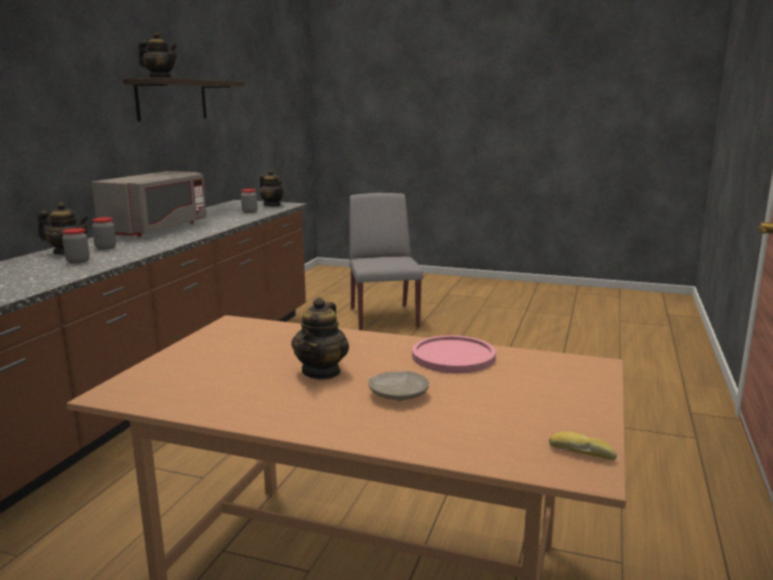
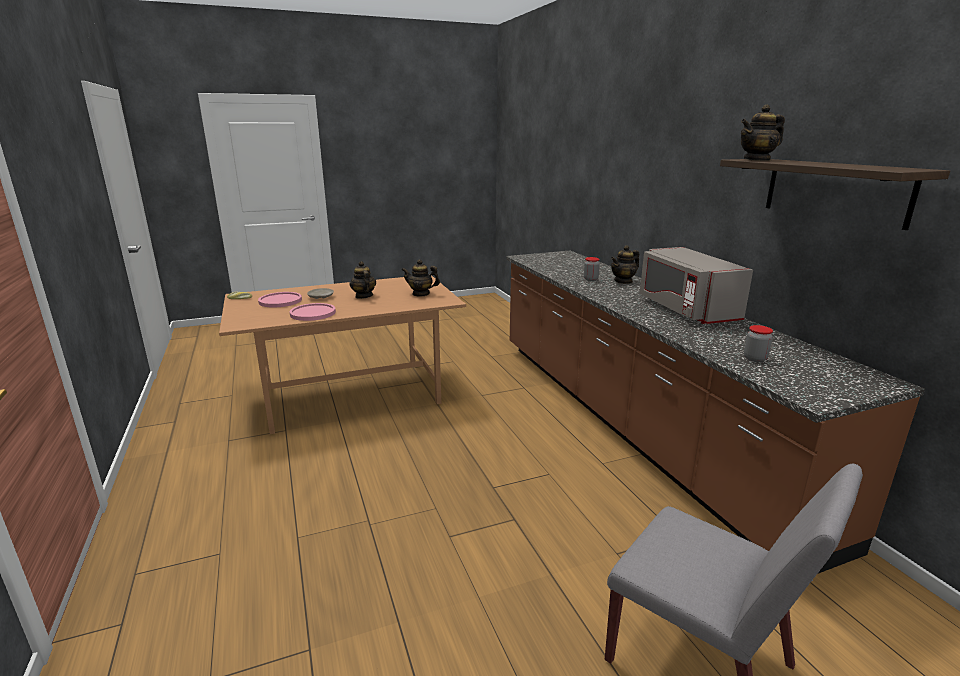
camera: 140 degrees right, 5 degrees up
jar [92,217,116,249] -> none
teapot [259,170,284,206] -> teapot moved to [402,259,440,296]
none -> pink plate [258,292,302,308]

